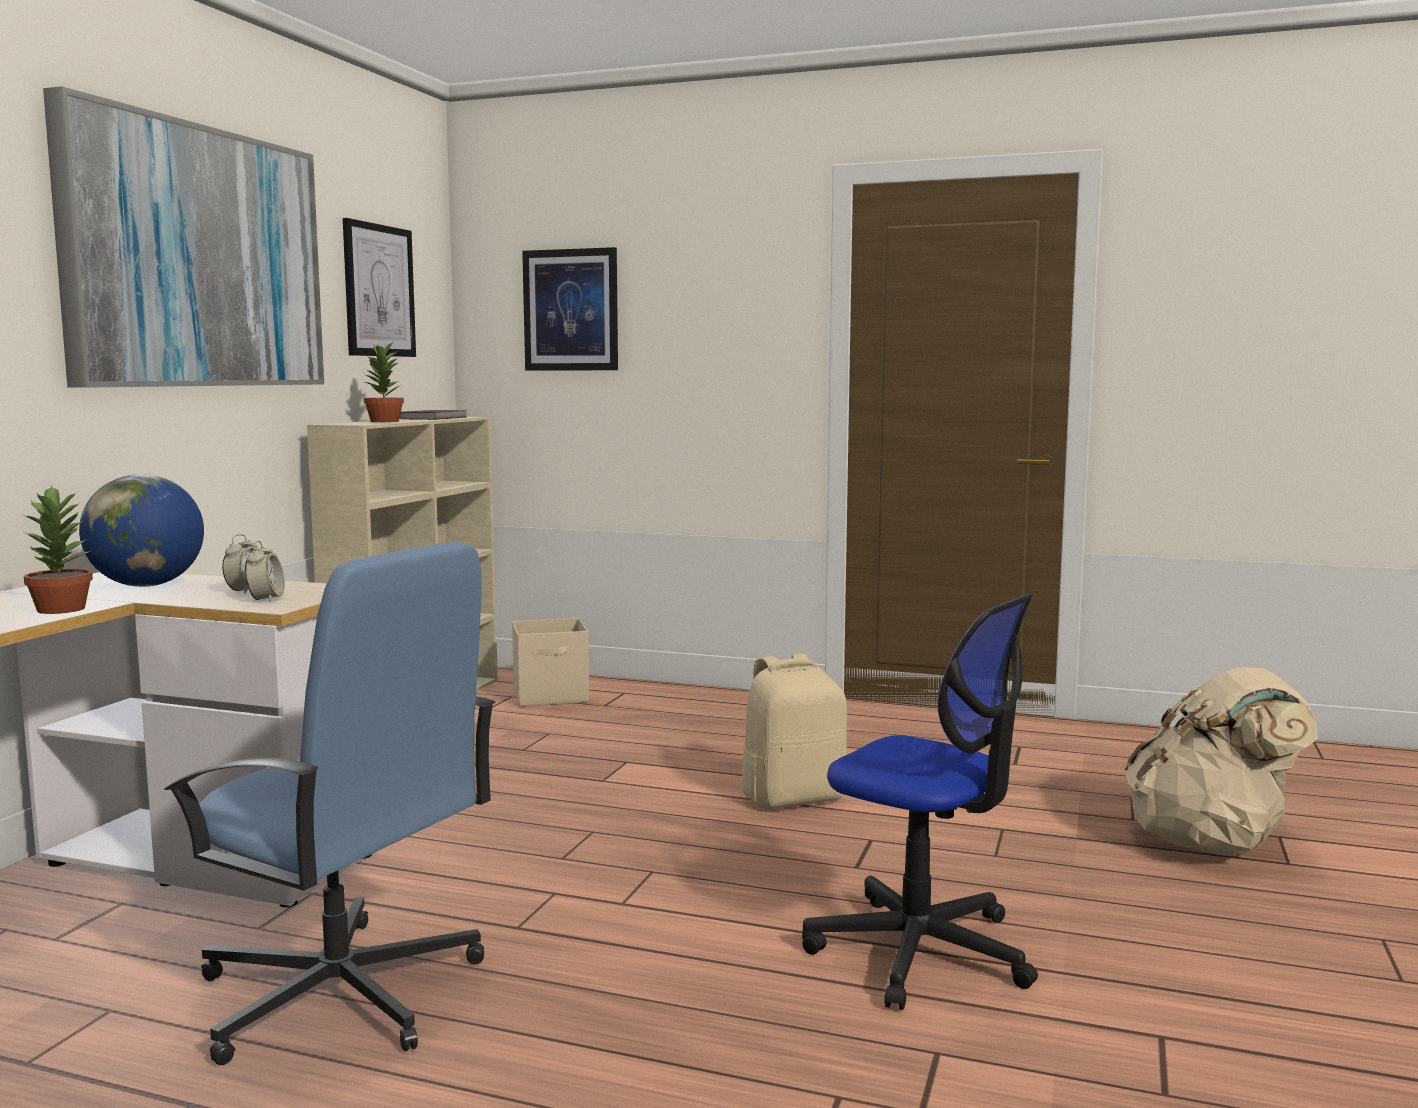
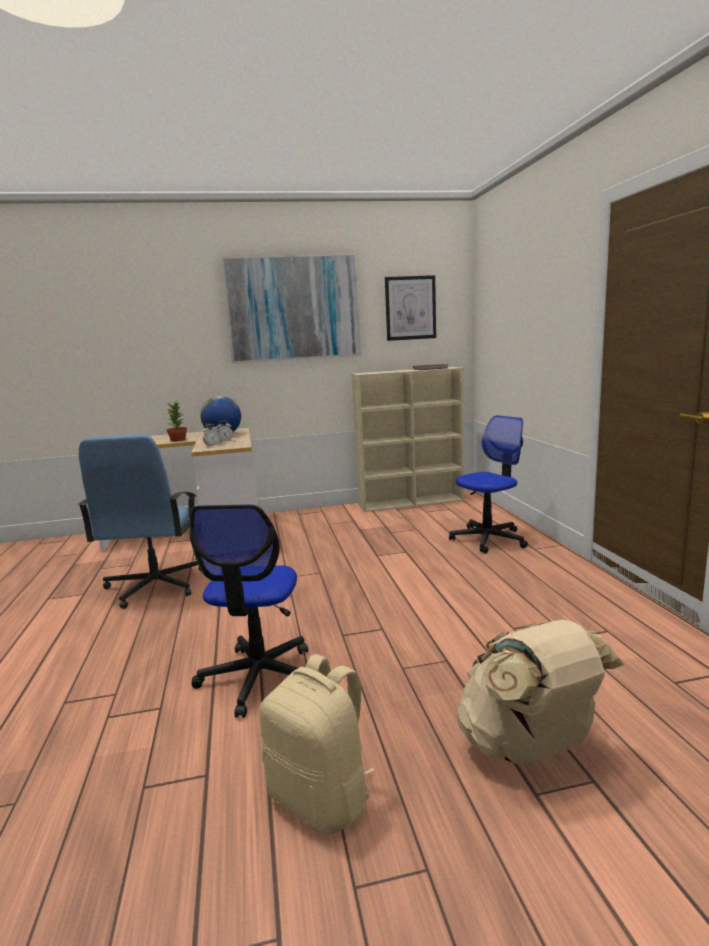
camera: 60 degrees right, 5 degrees up
potted plant [364,342,404,422] -> none
beige storage box [512,618,589,707] -> none
picture [522,247,618,370] -> none
beige backpack [741,654,847,809] -> beige backpack moved to [259,654,375,835]
none -> office chair [449,415,528,553]

